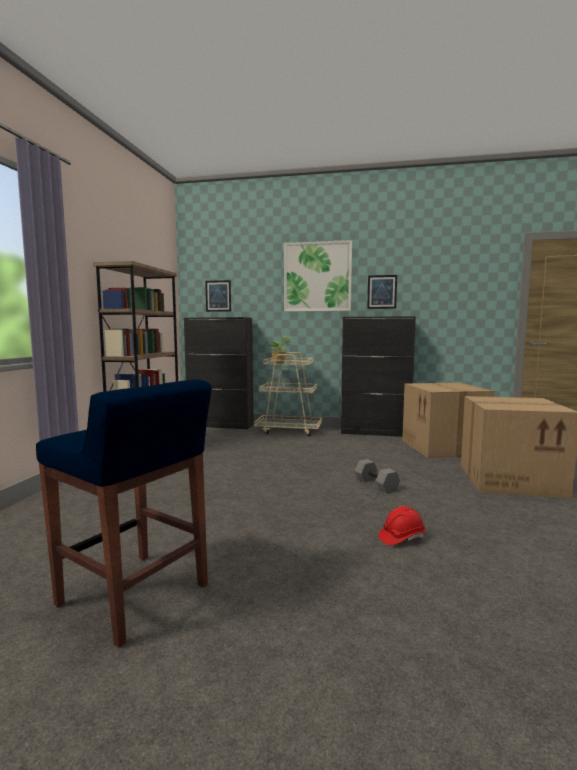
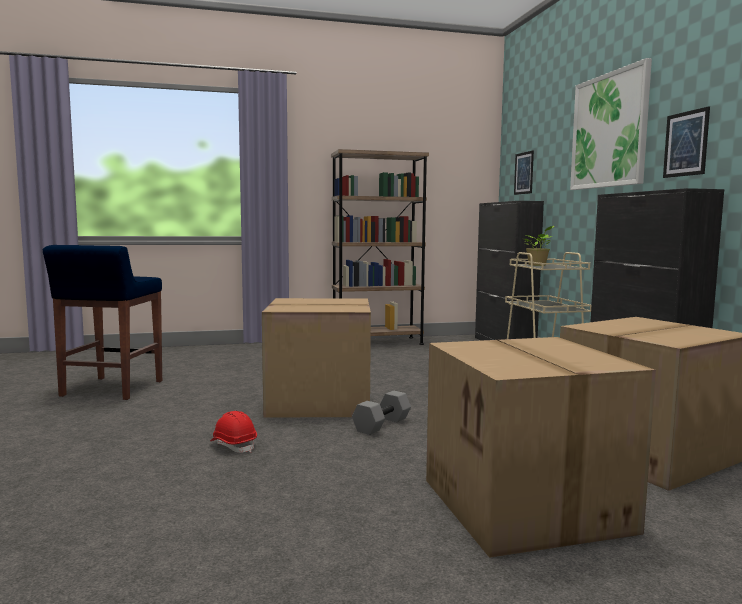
camera: 65 degrees right, 0 degrees up
none -> cardboard box [262,298,371,417]

